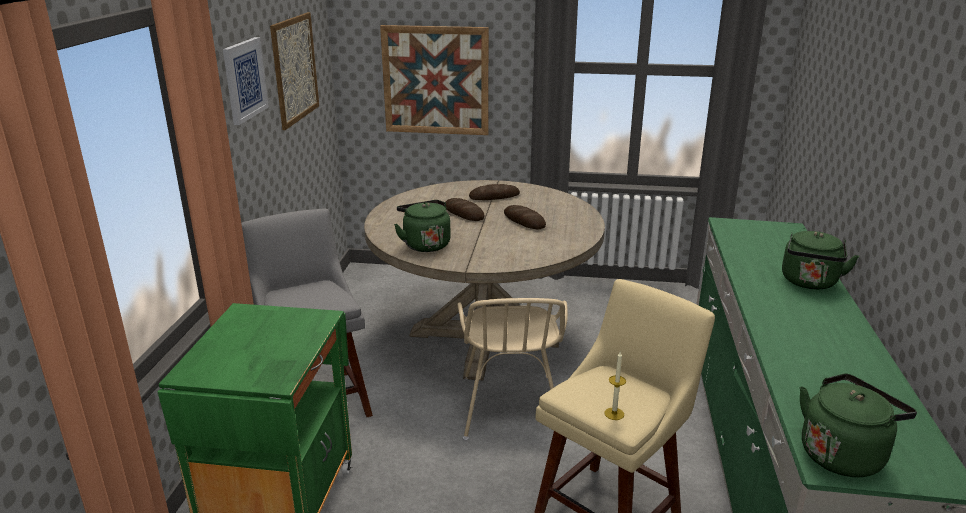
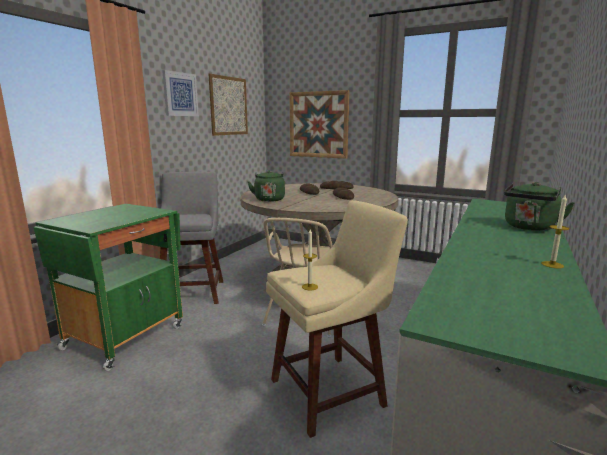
camera: 20 degrees right, 10 degrees down
green kettle [800,373,917,477] -> none
none -> candle [541,195,569,269]

